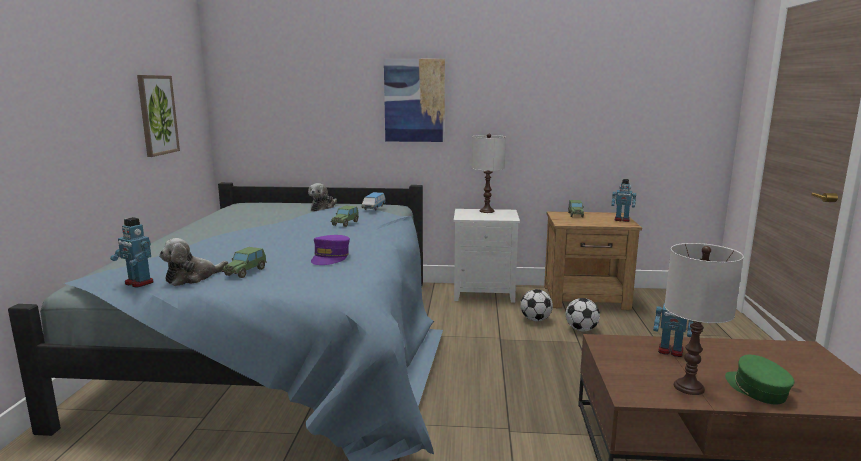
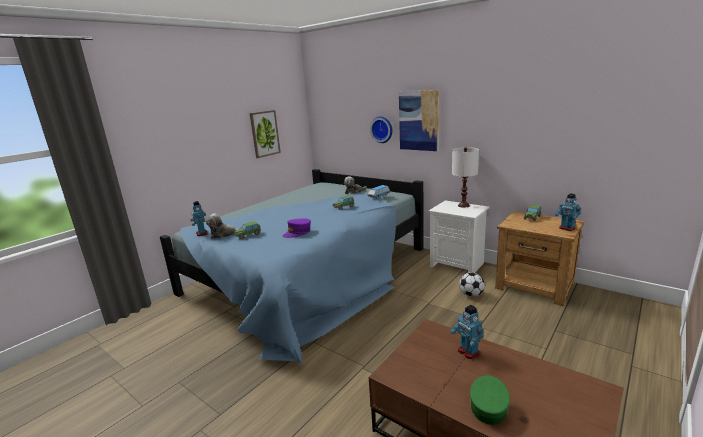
camera: 35 degrees right, 5 degrees up
football [566,298,600,332] -> none
white table lamp [664,243,744,395] -> none
none -> wall clock [370,116,393,143]

